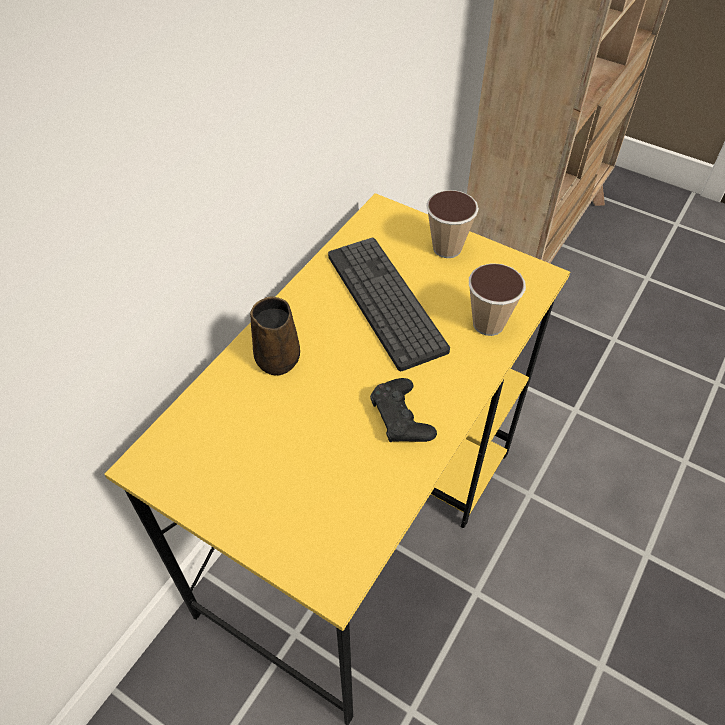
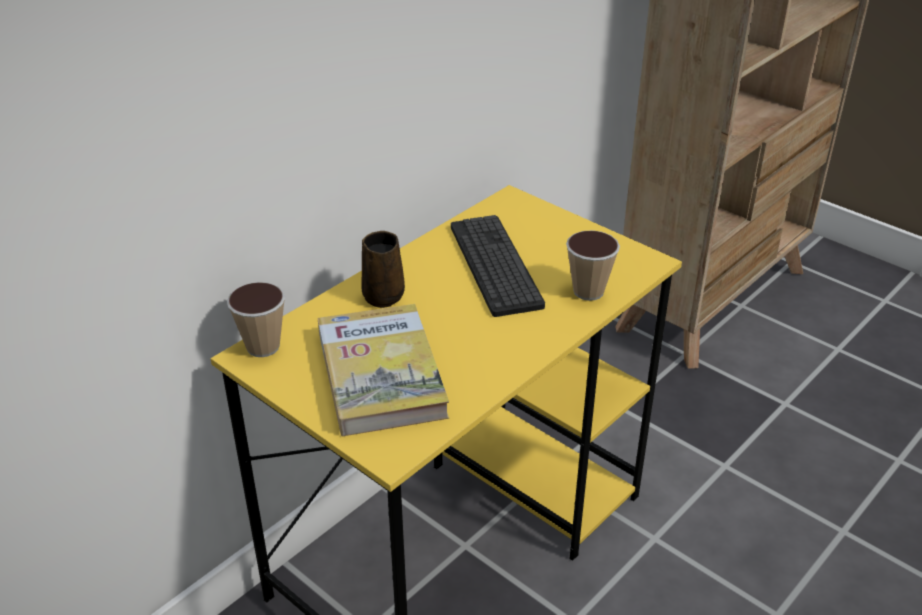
camera: 10 degrees right, 15 degrees down
black game controller [370,378,437,442] -> none
cup [426,190,479,258] -> cup moved to [227,282,285,357]
none -> book [318,304,449,436]

